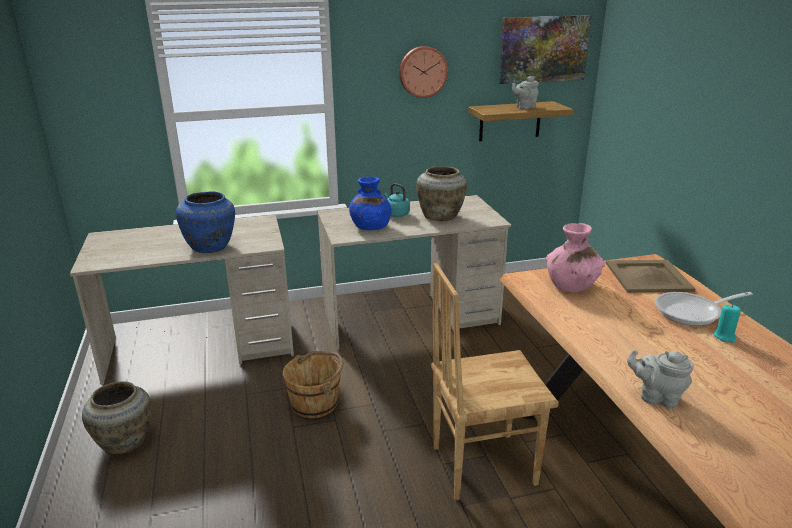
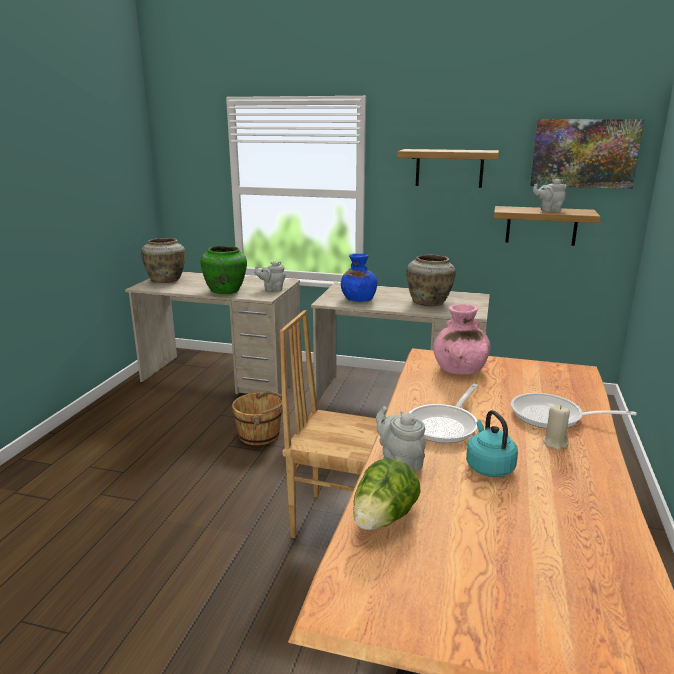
camera: 30 degrees right, 5 degrees down
beige vase [82,381,151,455] -> beige vase moved to [141,238,185,283]
blue vase [176,191,235,253] -> green vase [200,246,247,294]
turquoise kettle [384,183,410,217] -> turquoise kettle moved to [466,410,518,477]
wall clock [399,46,448,98] -> shelf [397,149,499,188]
beige tray [606,260,695,293] -> none
turquoise candle [714,305,741,343] -> beige candle [542,405,570,450]
none -> grey teapot [254,261,286,291]
none -> lettuce [353,458,421,531]
none -> frying pan [409,384,478,443]

